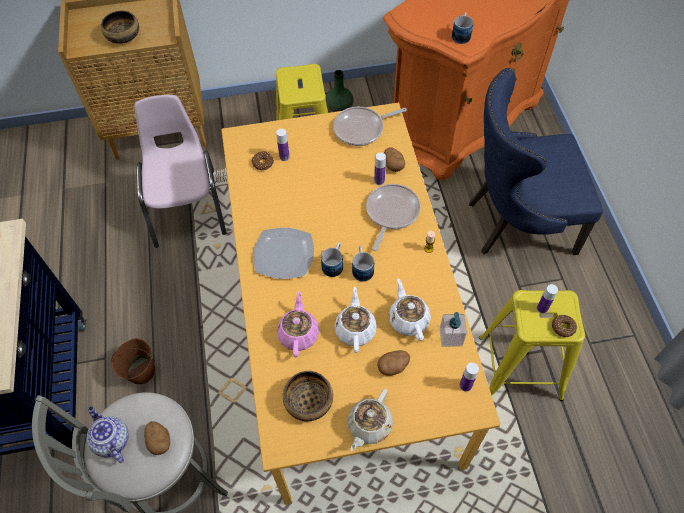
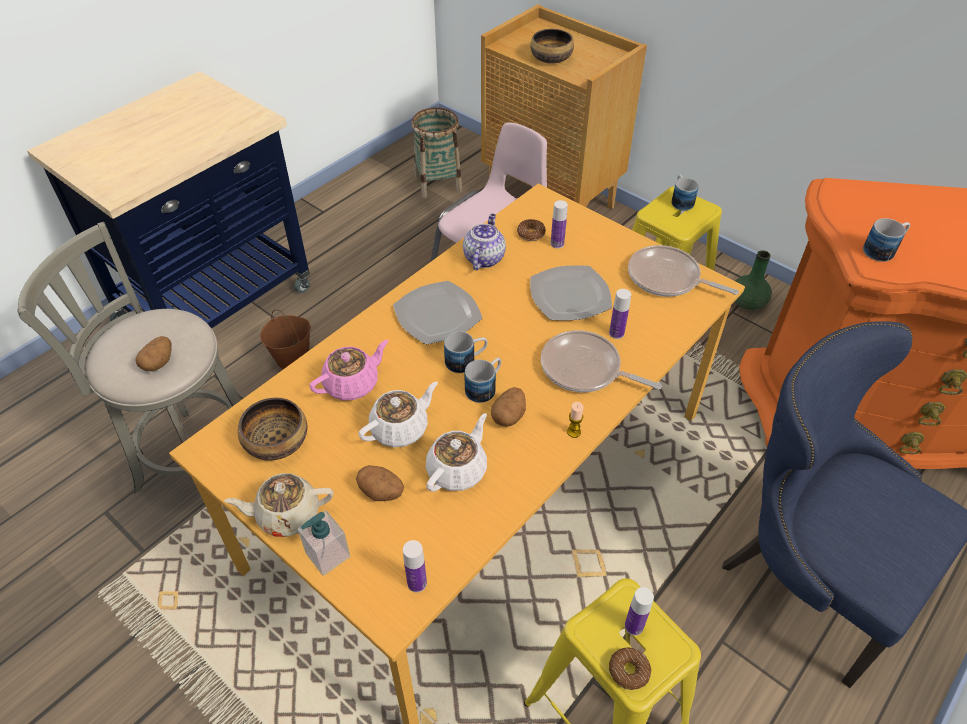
camera: 50 degrees right, 10 degrees down
teapot [86,406,129,463] -> teapot moved to [463,214,506,270]
frying pan [366,184,421,251] -> frying pan turned 135 degrees counterclockwise [541,330,662,392]
potato [384,147,405,172] -> potato moved to [491,387,526,427]
soap dispenser [440,312,467,347] -> soap dispenser moved to [298,510,351,576]
none -> basket [412,107,462,198]
none -> plate [530,265,612,320]
none -> mug [671,175,699,211]

